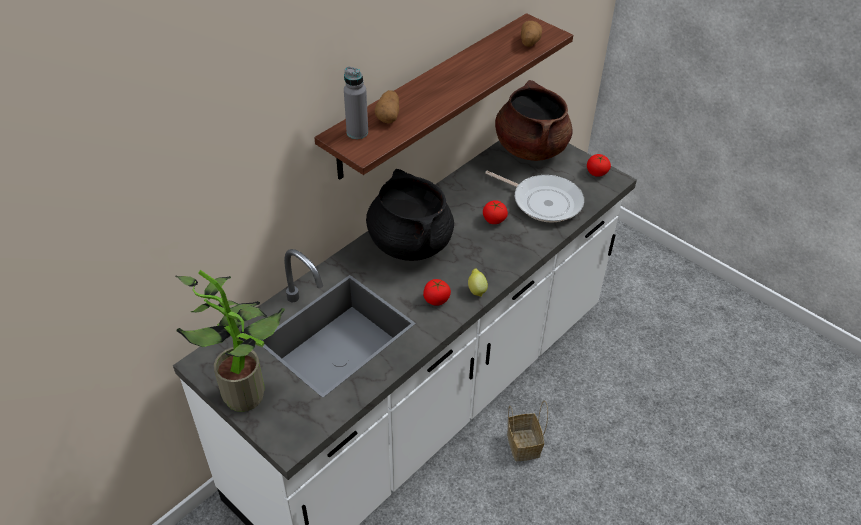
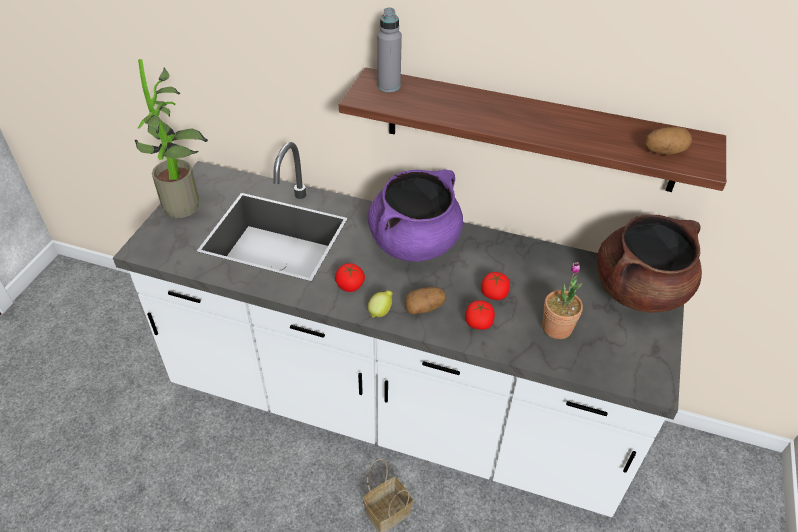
camera: 65 degrees right, 0 degrees up
black cooking pot [366,169,454,261] -> purple cooking pot [368,170,463,262]
potato [375,90,399,123] -> potato moved to [405,287,446,314]
frying pan [485,171,584,223] -> potted plant [542,262,583,339]
tomato [587,154,611,177] -> tomato moved to [465,300,495,330]

